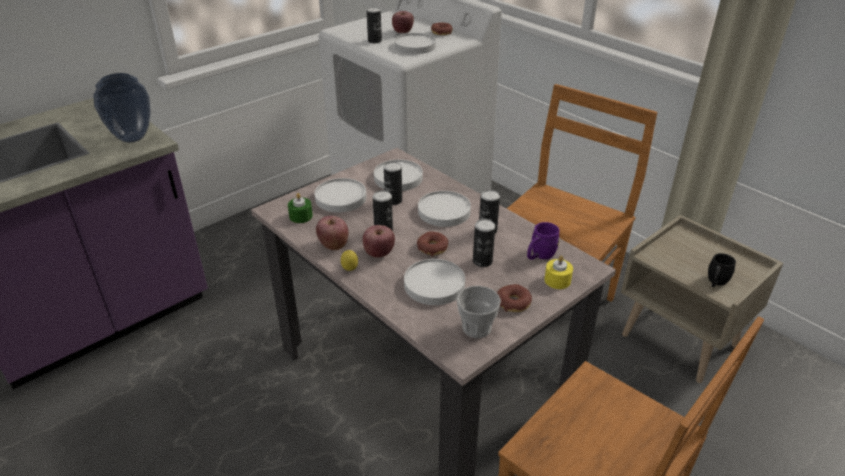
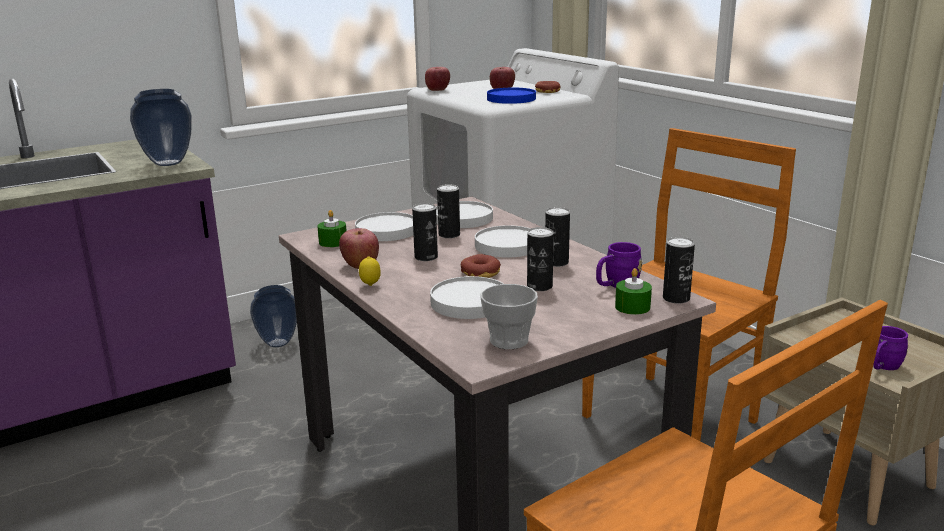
camera: 10 degrees right, 15 degrees down
apple [363,225,395,258] -> apple moved to [425,67,450,91]
can [366,7,382,43] -> can moved to [663,237,695,304]
white plate [394,33,436,54] -> blue plate [487,88,536,104]
donut [497,284,532,312] -> none
yellow candle [544,256,573,289] -> green candle [615,268,652,315]
black mug [708,253,736,287] -> purple mug [873,326,908,370]
none -> vase [250,285,297,347]

